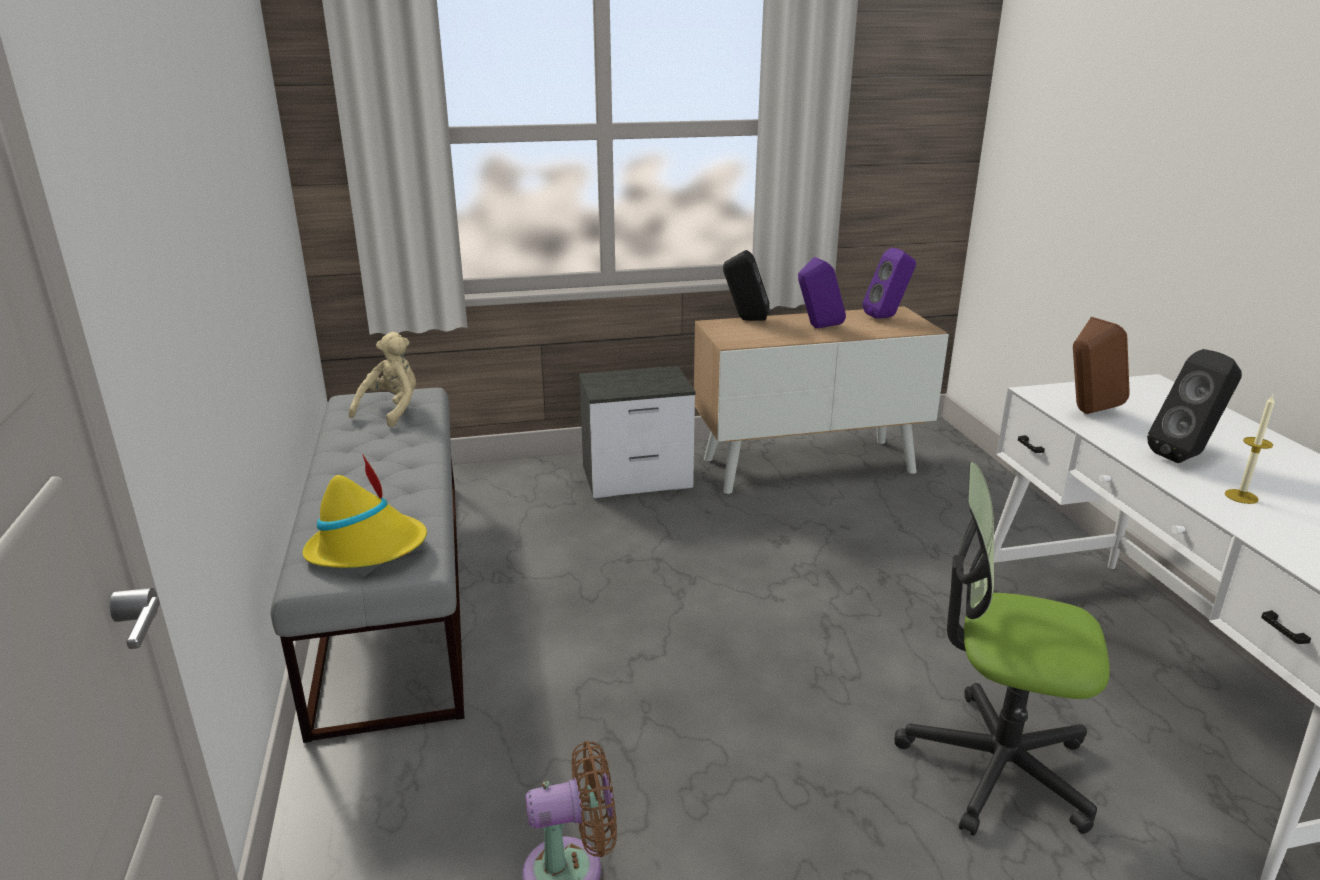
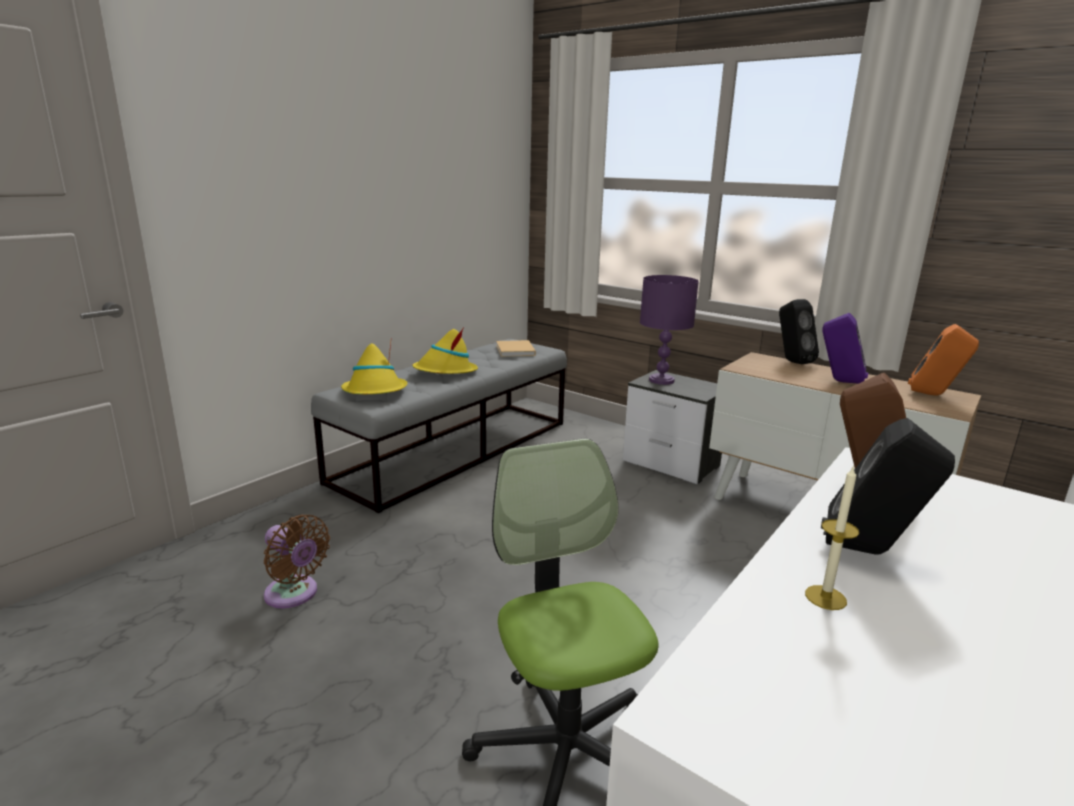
camera: 50 degrees right, 5 degrees down
beige plush toy [349,332,416,427] -> beige book [496,340,536,357]
purple speaker [862,248,916,319] -> orange speaker [908,324,979,396]
none -> yellow hat [412,327,478,374]
none -> purple table lamp [640,275,699,385]

